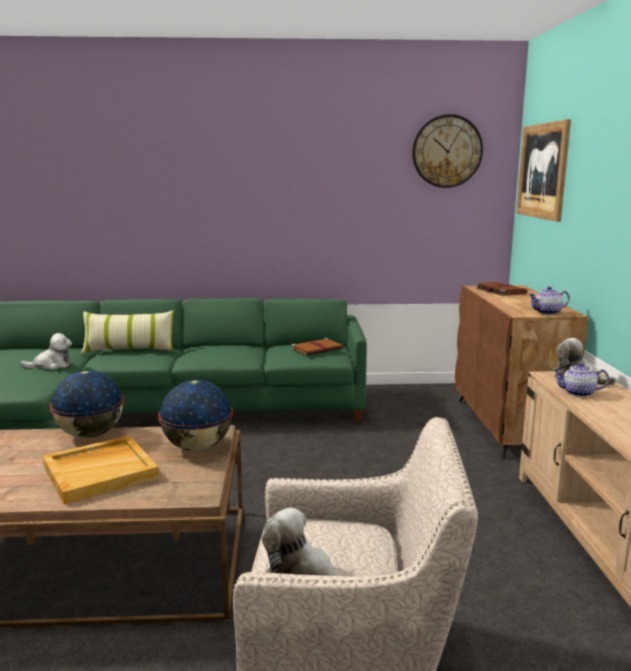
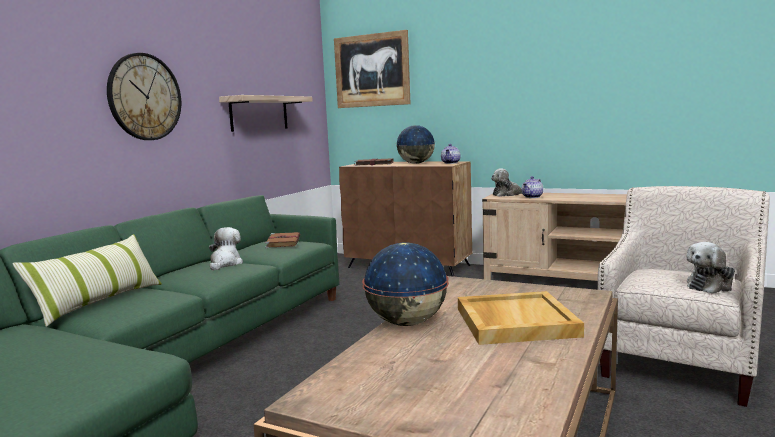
camera: 60 degrees left, 5 degrees down
plush toy [20,333,72,370] -> plush toy moved to [209,227,243,271]
globe [158,380,233,451] -> globe moved to [396,125,435,164]
wall clock [412,114,483,188] -> wall clock moved to [107,53,181,140]
none -> shelf [219,95,313,132]

